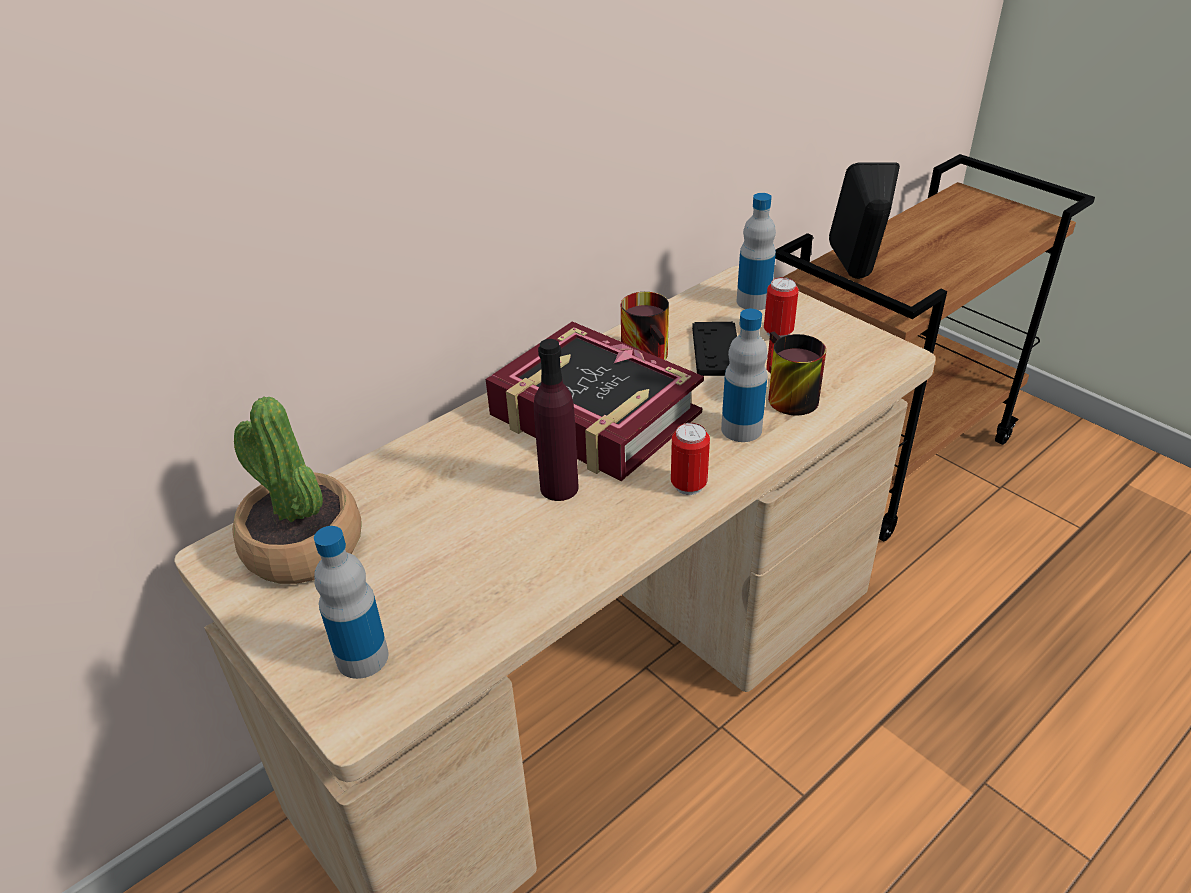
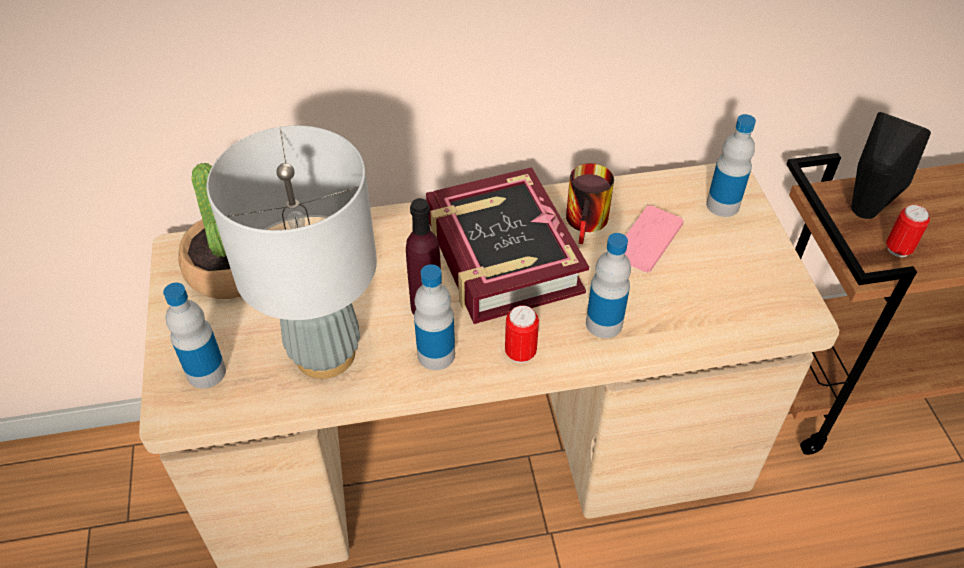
camera: 30 degrees right, 10 degrees up
black game controller [692,322,737,376] -> pink game controller [625,205,684,273]
can [764,277,799,337] -> can moved to [886,205,930,257]
mug [766,331,826,415] -> none
none -> grey table lamp [206,126,377,379]
none -> bottle [414,264,455,370]

